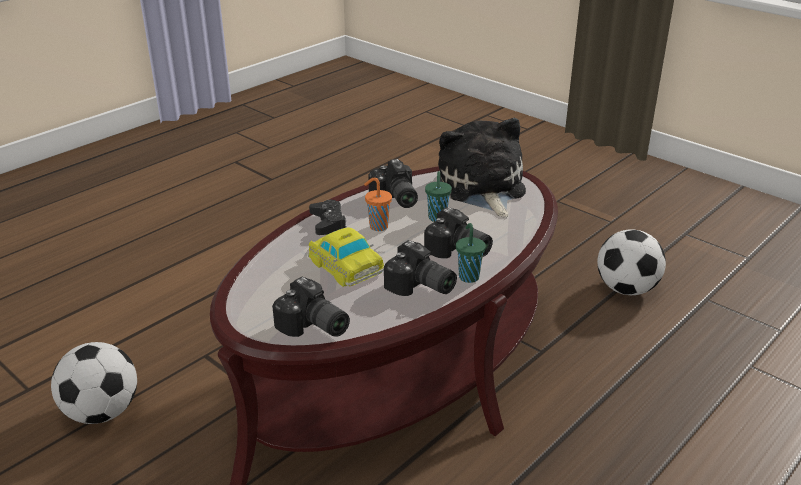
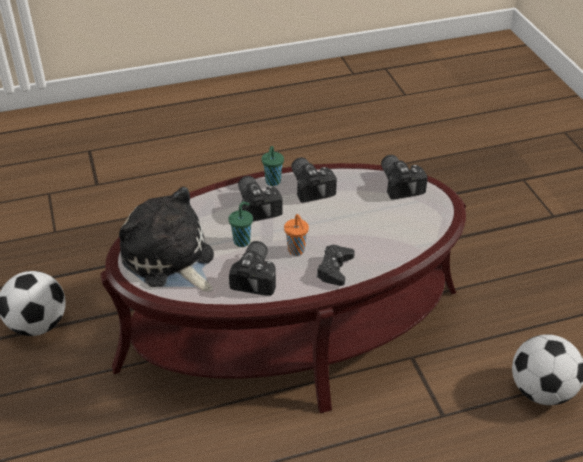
camera: 150 degrees left, 10 degrees up
toy car [307,227,384,287] -> none
plush toy [438,118,526,217] -> plush toy turned 120 degrees clockwise [119,187,214,292]

